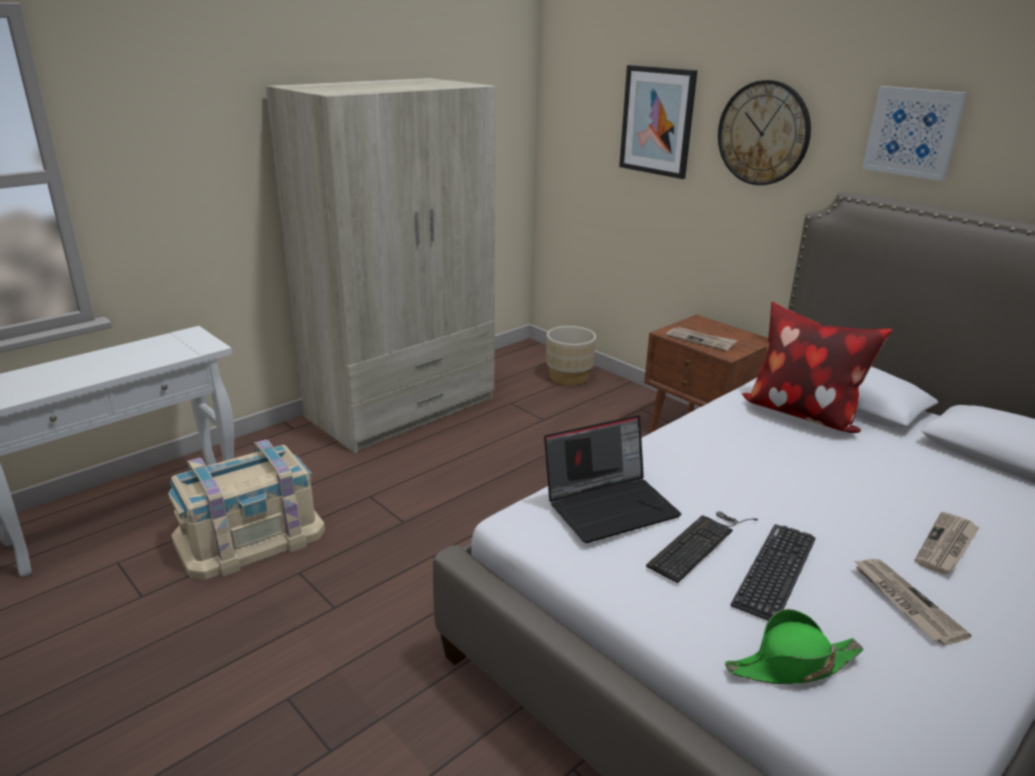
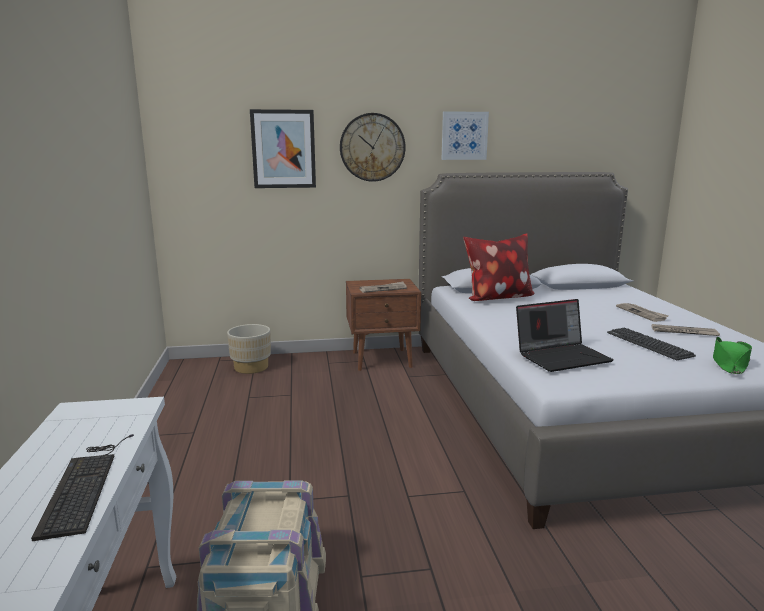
camera: 55 degrees left, 10 degrees down
beige wardrobe [266,78,496,453] -> none
laptop [544,415,681,543] -> laptop turned 60 degrees clockwise [516,299,614,372]
keyboard [646,512,758,583] -> keyboard moved to [31,434,134,541]

